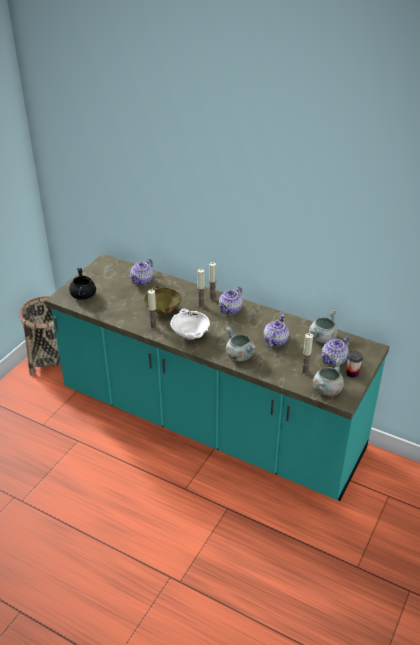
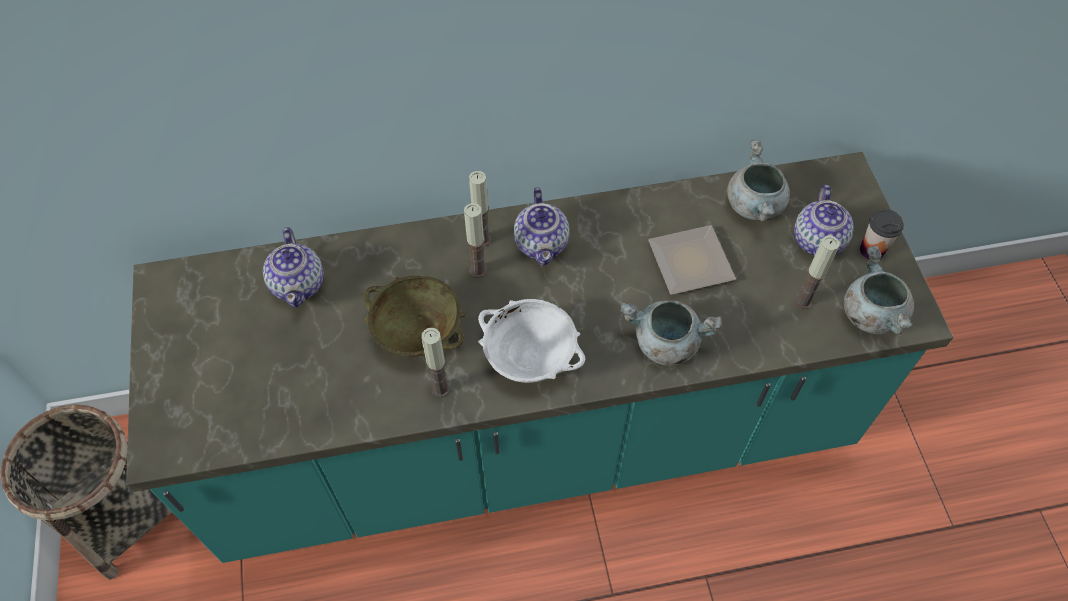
camera: 40 degrees left, 20 degrees up
black cooking pot [69,268,96,299] -> none
teapot [263,315,289,348] -> plate [648,225,736,295]

